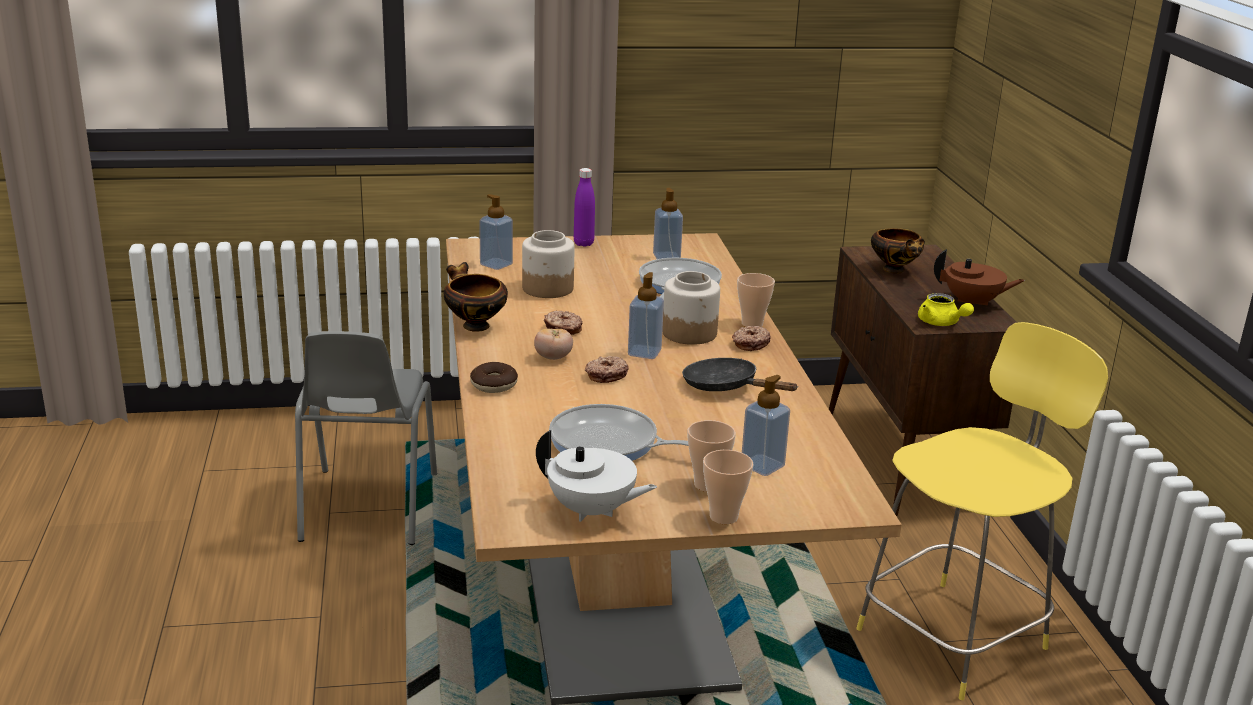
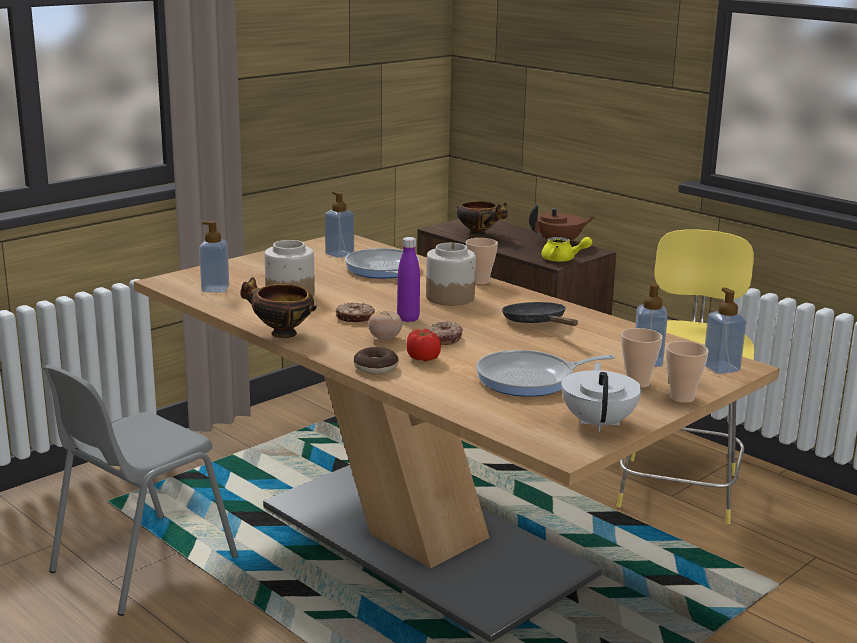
camera: 35 degrees left, 5 degrees down
grey chair [295,331,437,545] -> grey chair turned 75 degrees clockwise [43,365,238,616]
white teapot [536,430,657,522] -> white teapot turned 75 degrees counterclockwise [561,362,641,432]
purple bottle [574,168,595,247] -> purple bottle moved to [397,237,420,322]
soap dispenser [628,272,664,359] -> soap dispenser moved to [705,288,746,374]
black frying pan [682,358,798,391] -> black frying pan turned 60 degrees clockwise [502,302,578,326]
donut [732,326,771,351] -> none
none -> tomato [406,329,441,362]

